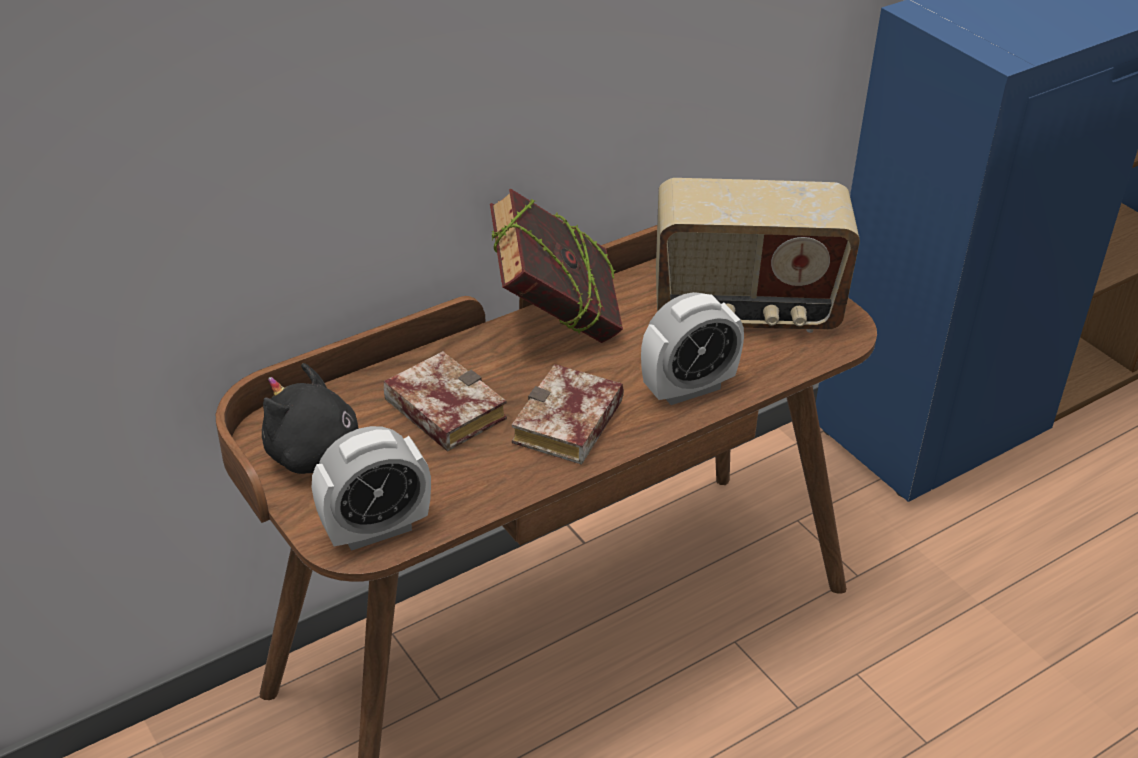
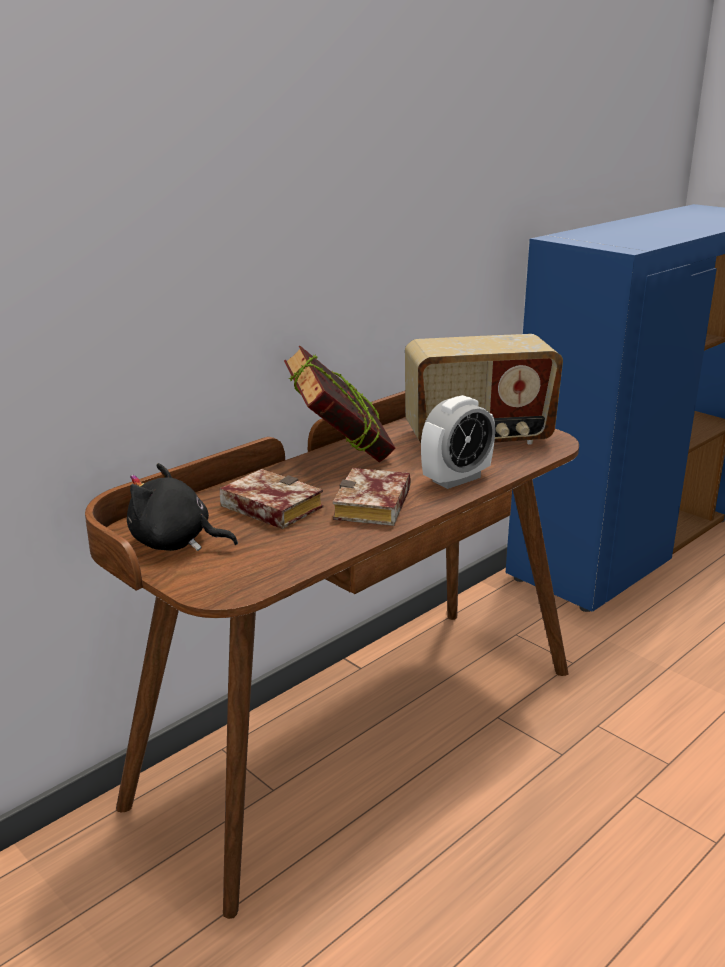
camera: 10 degrees left, 15 degrees down
alarm clock [312,426,431,551] -> none

